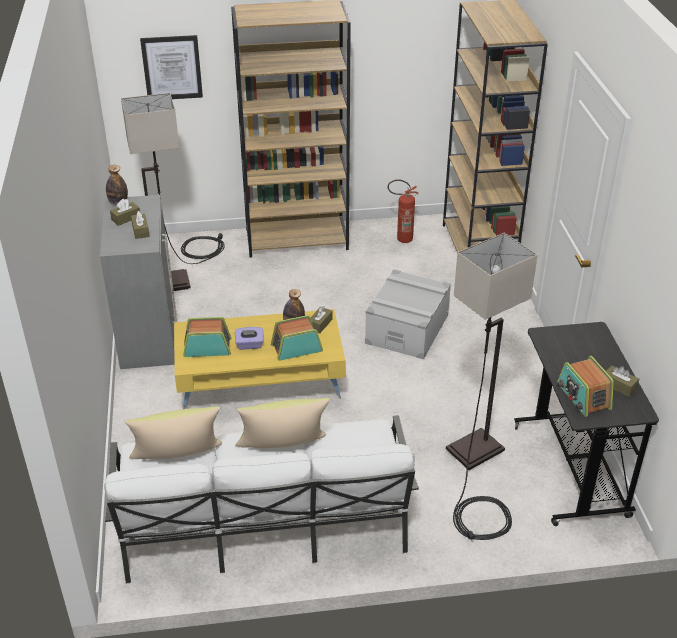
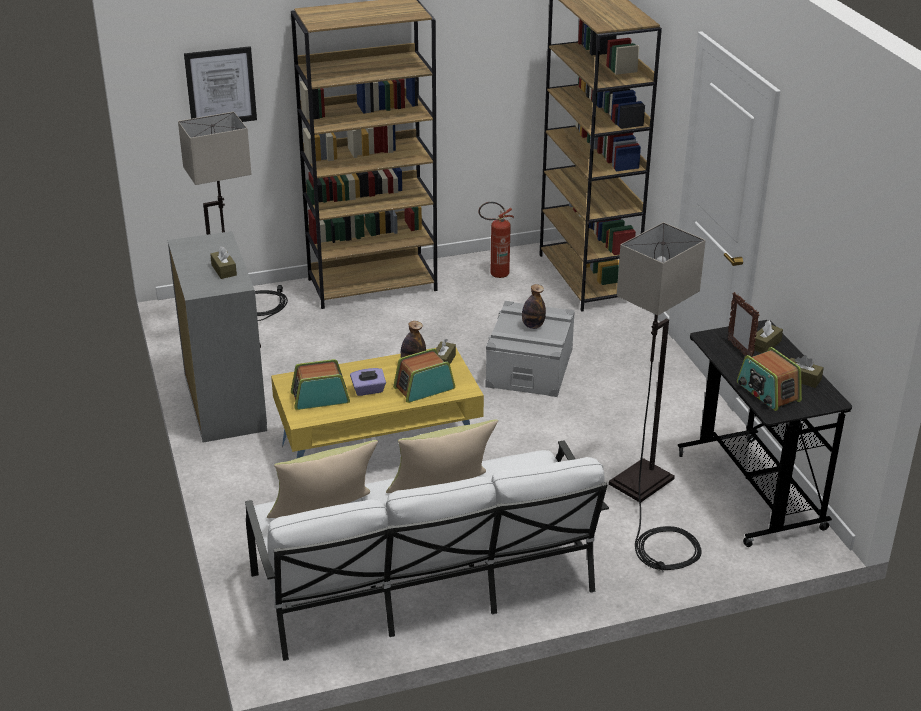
camera: 10 degrees left, 5 degrees down
bottle [106,165,128,205] -> bottle moved to [522,284,546,329]
brown tissue box [110,199,140,226] -> brown tissue box moved to [754,320,783,353]
none -> picture frame [727,292,759,357]

